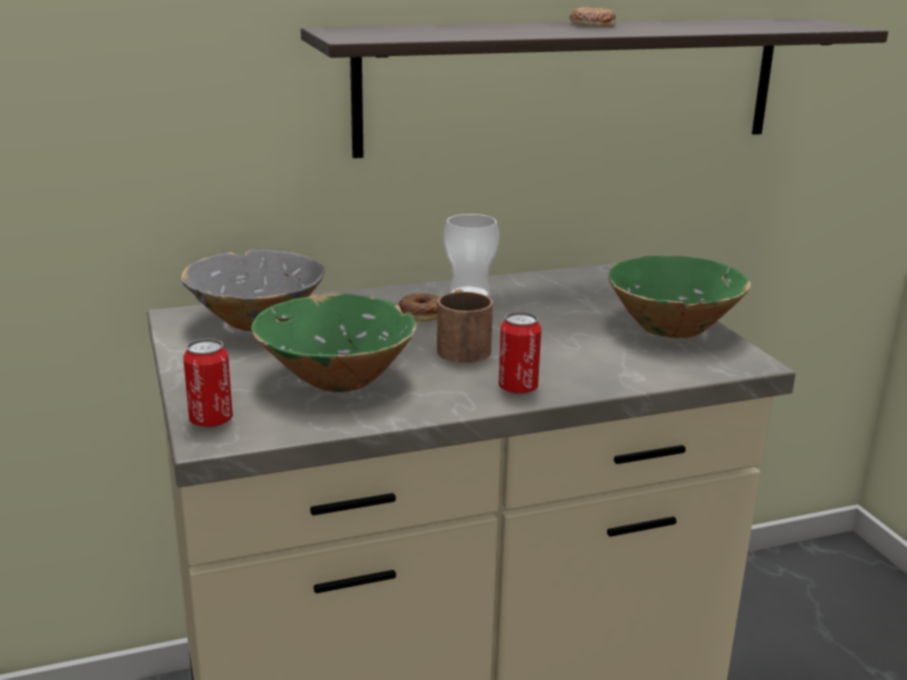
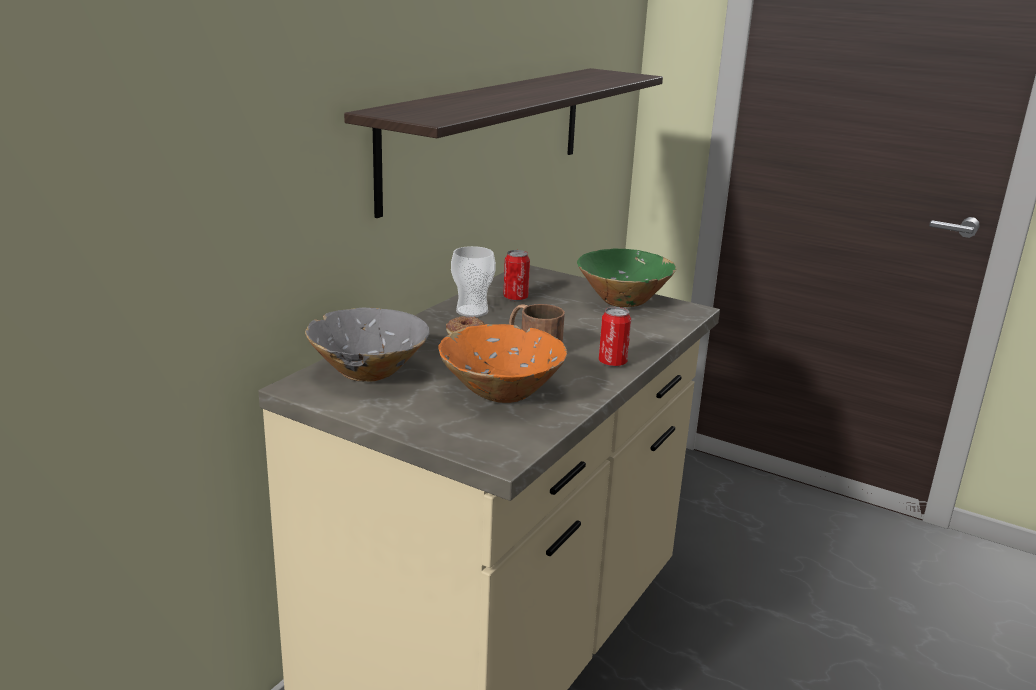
camera: 40 degrees left, 0 degrees up
can [183,338,233,428] -> can moved to [503,250,530,301]
green bowl [251,294,416,392] -> orange bowl [438,324,567,403]
donut [569,7,616,27] -> none

